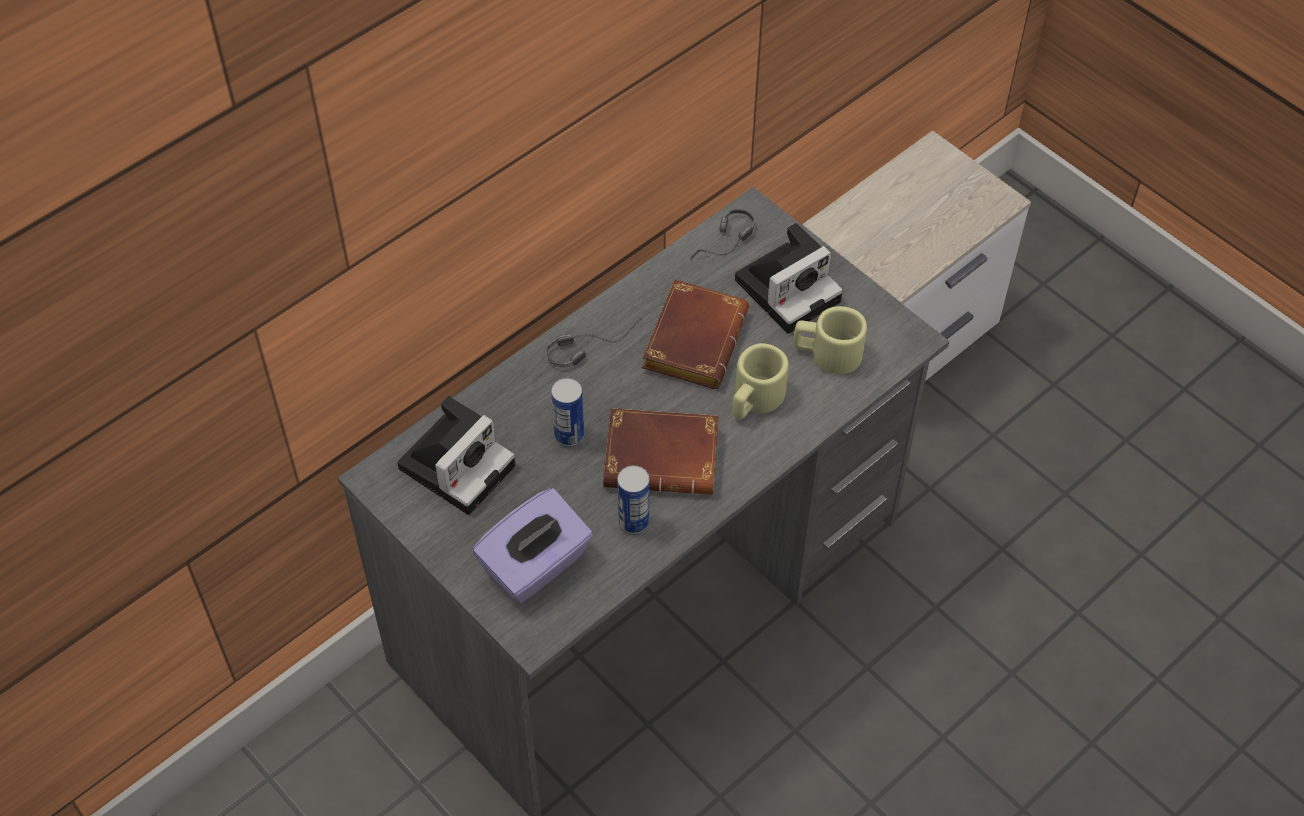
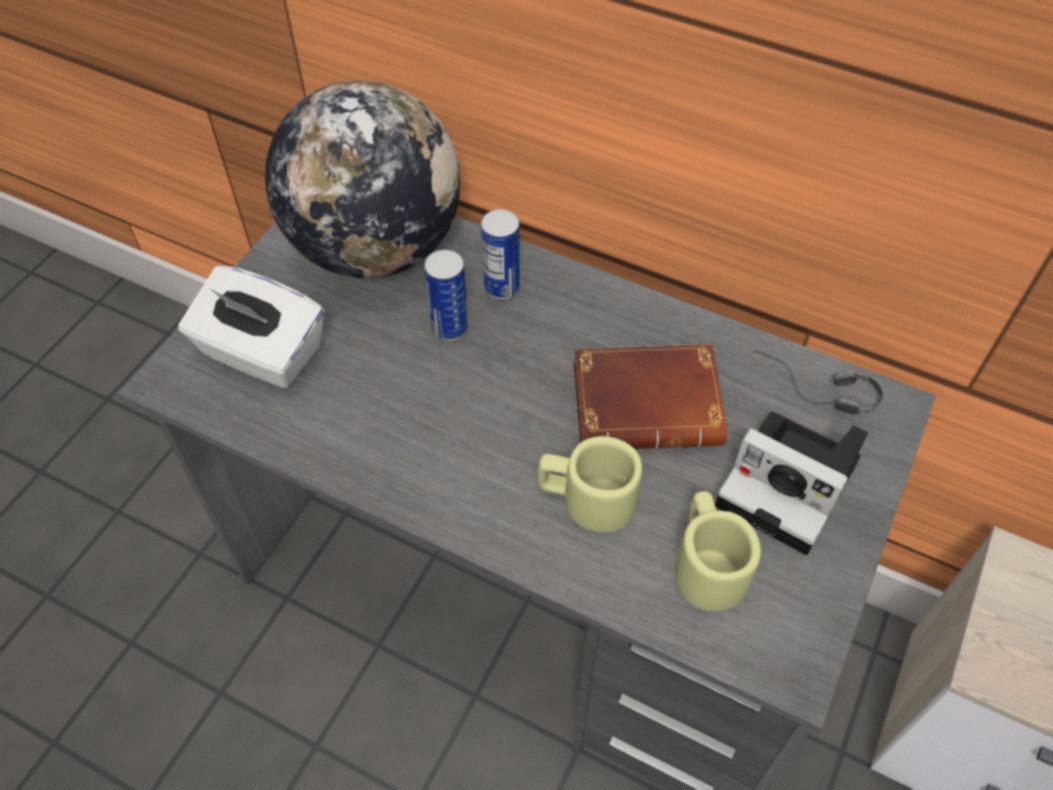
camera: 70 degrees right, 0 degrees up
camera [397,396,515,515] -> globe [265,80,461,279]
purple tissue box [472,488,593,604] -> white tissue box [178,266,324,389]
headphones [546,319,642,367] -> none
brown book [603,408,719,495] -> none
can [617,465,649,535] -> can moved to [481,209,520,301]

